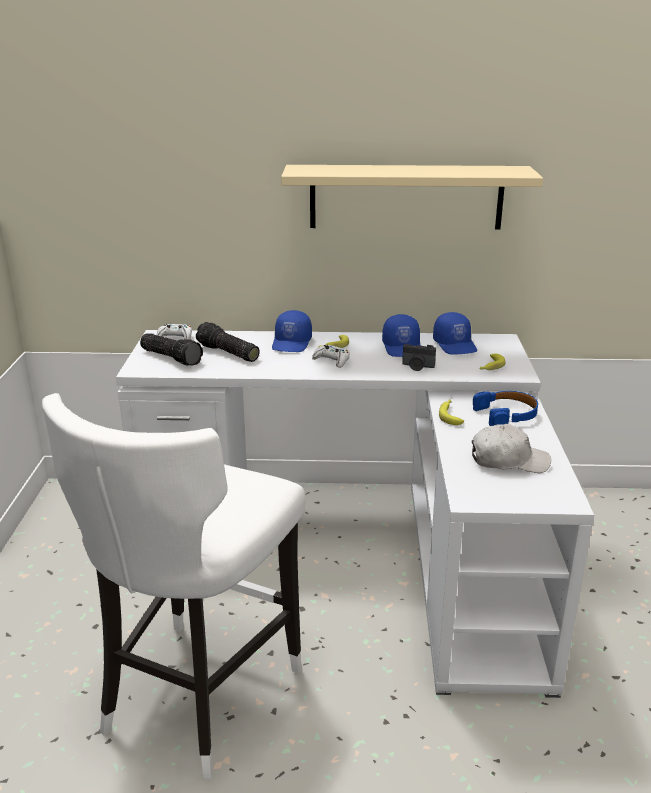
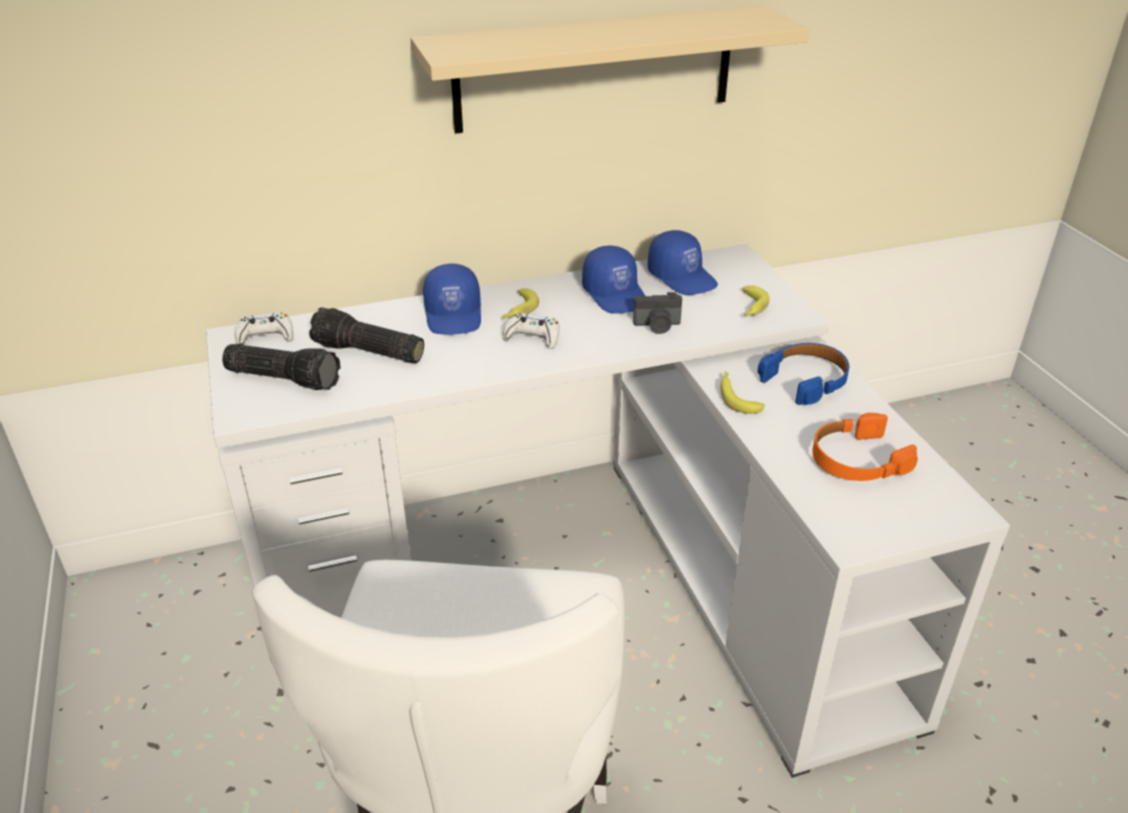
camera: 20 degrees left, 10 degrees up
white cap [472,424,551,473] -> orange headphones [812,413,918,481]

